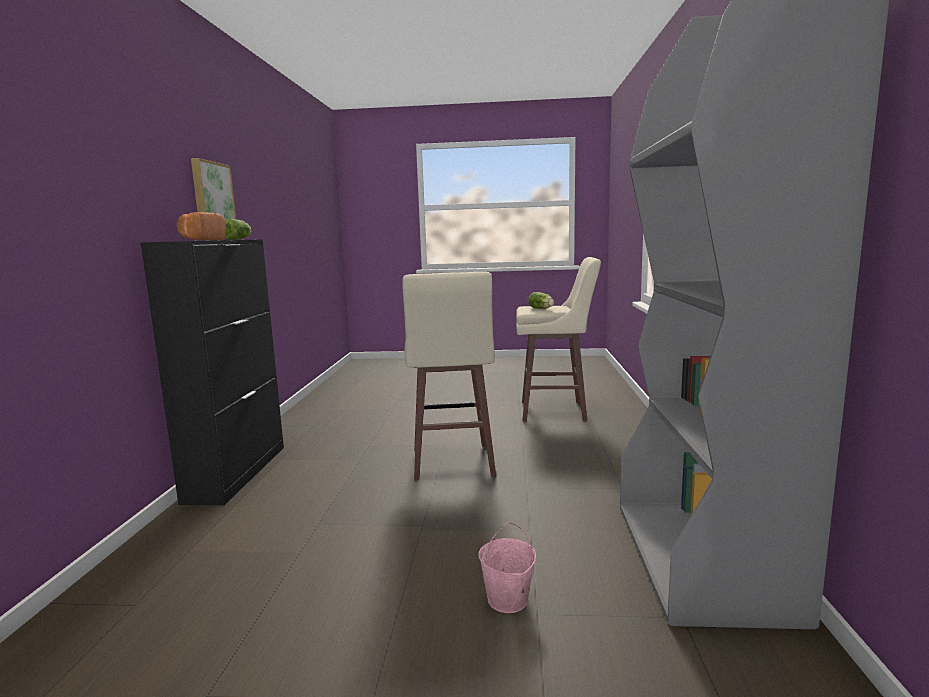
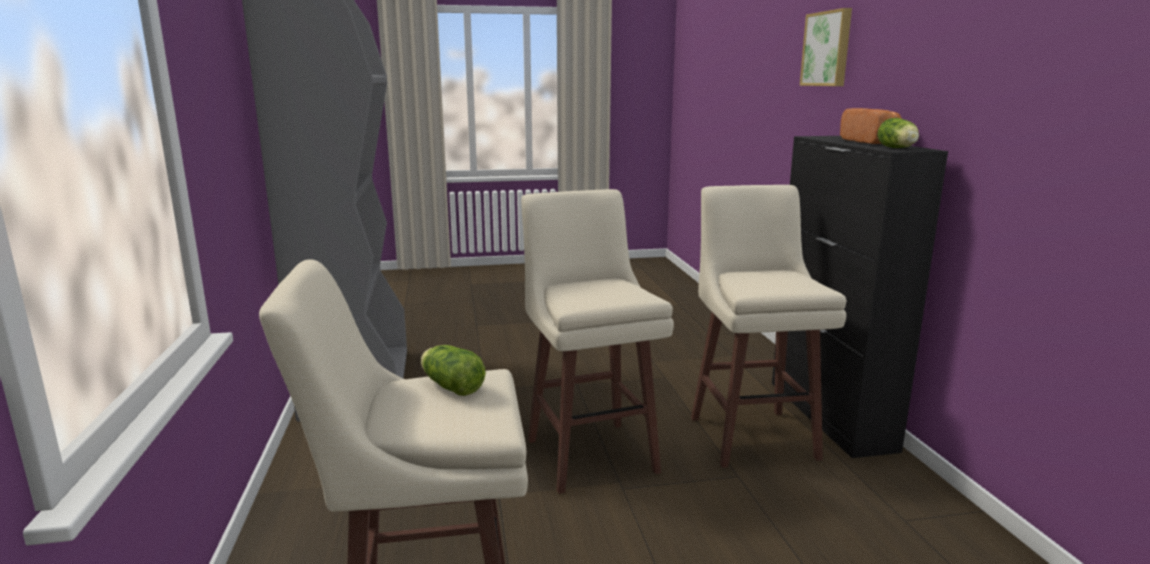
camera: 165 degrees right, 5 degrees up
picture [191,158,236,219] -> picture moved to [800,8,852,86]
pink bucket [478,522,536,613] -> none
none -> beige stool [691,185,846,468]

